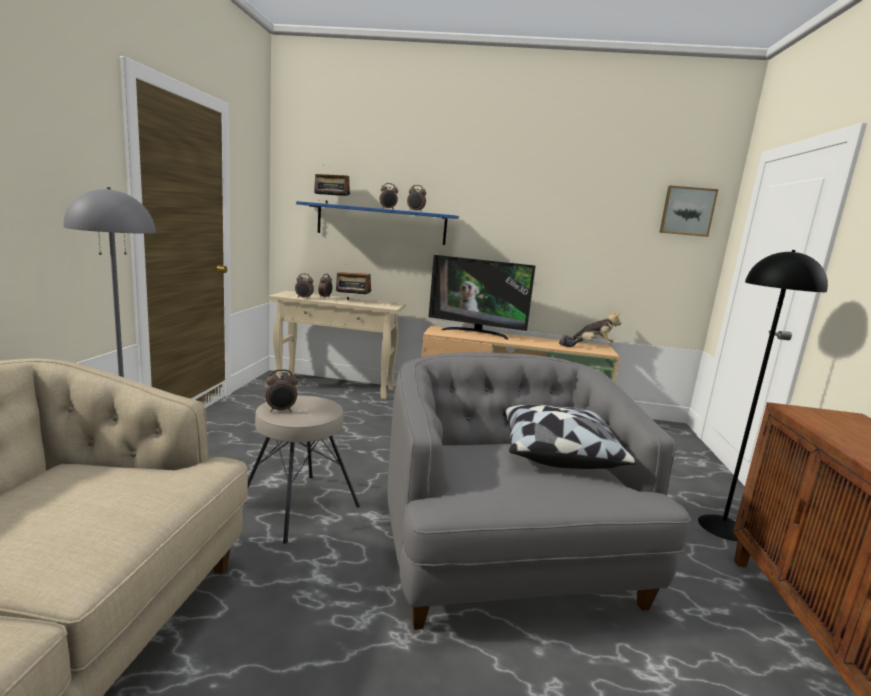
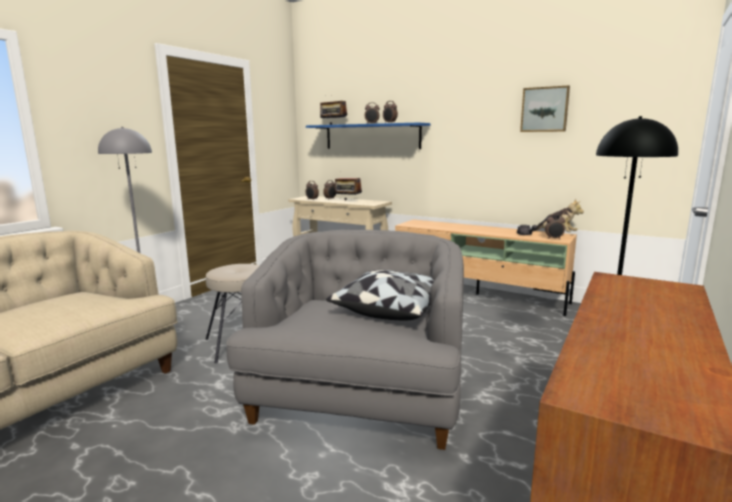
camera: 25 degrees right, 0 degrees up
alarm clock [265,369,298,412] -> alarm clock moved to [545,214,565,239]
television [429,255,535,340] -> none
picture [659,186,718,237] -> picture moved to [520,85,570,132]

